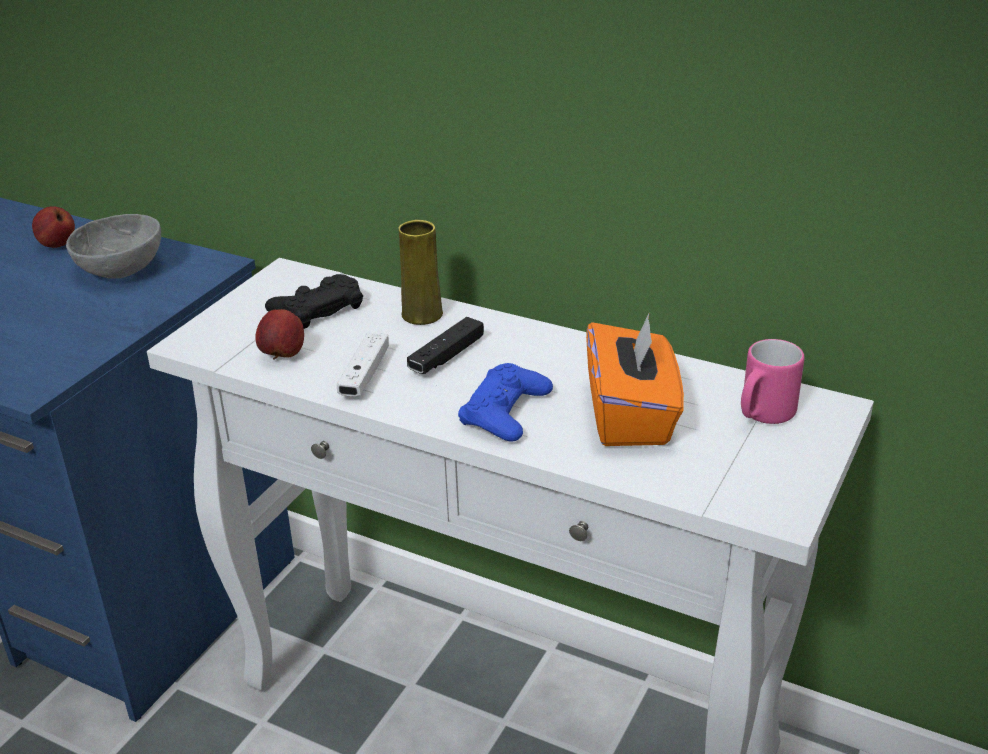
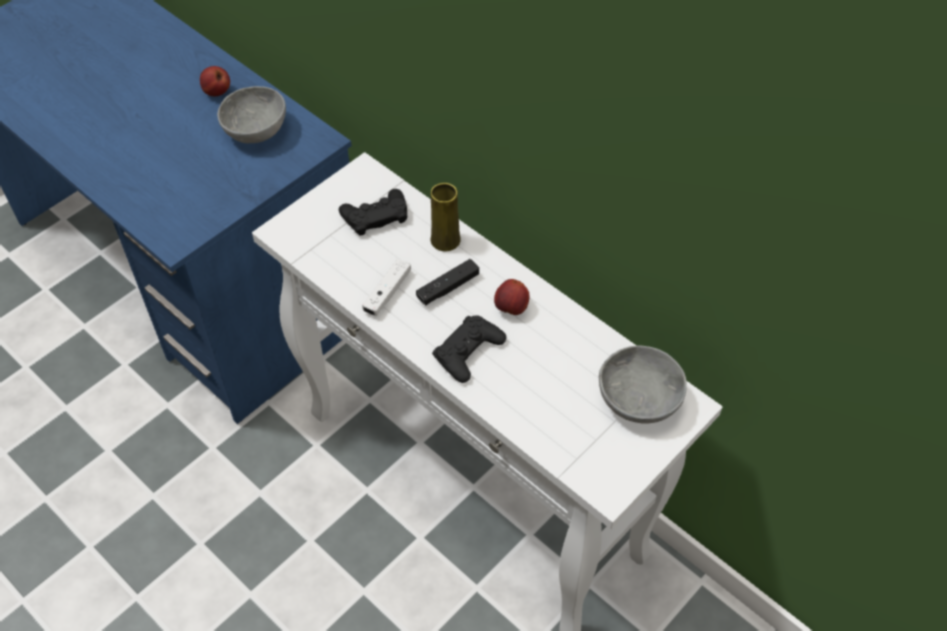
camera: 15 degrees right, 20 degrees up
apple [255,309,304,360] -> apple moved to [494,279,529,315]
blue game controller [458,363,553,442] -> black game controller [432,315,506,383]
orange tissue box [586,314,684,446] -> none
pink mug [741,339,804,424] -> grey bowl [599,345,687,424]

